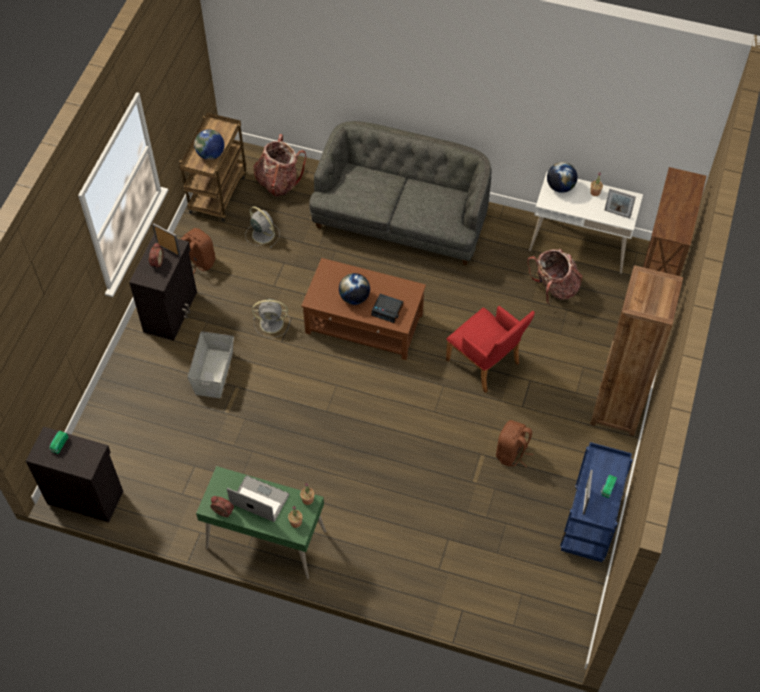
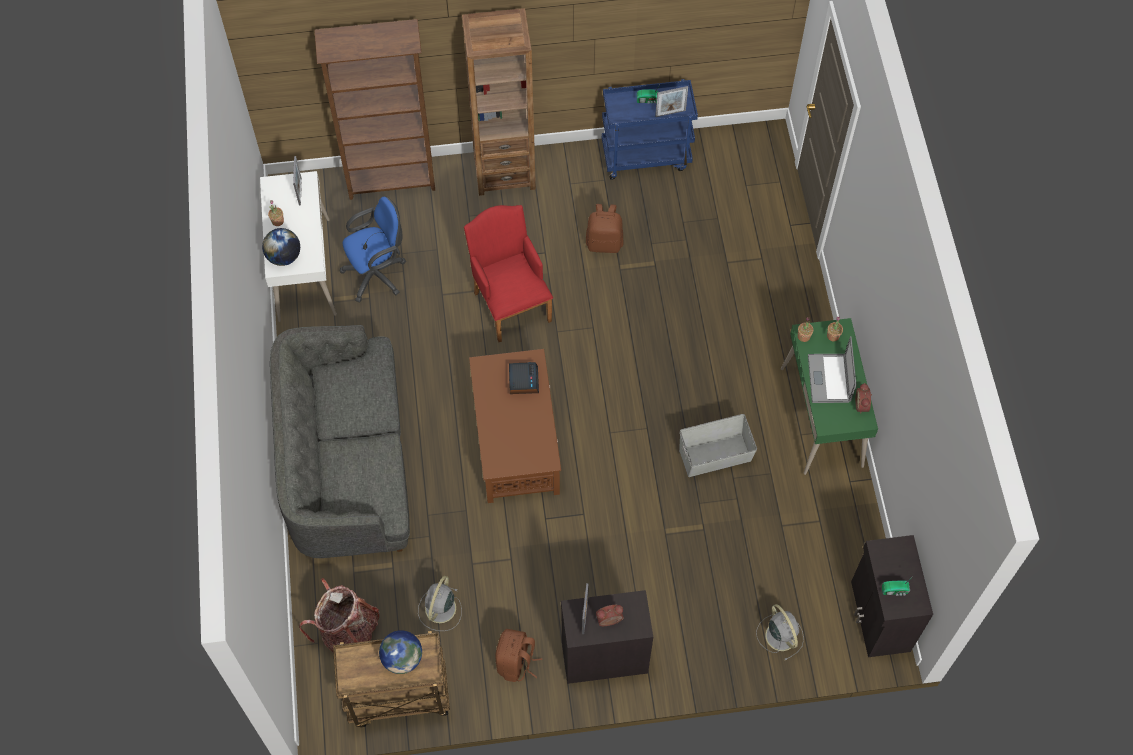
camera: 115 degrees left, 5 degrees up
grey storage box [187,331,234,398] -> grey storage box moved to [679,414,757,477]
grey fan [252,299,290,337] -> grey fan moved to [756,604,804,661]
globe [339,273,370,305] -> none
red armchair [446,306,535,393] -> red armchair turned 45 degrees counterclockwise [464,205,553,342]
backpack [527,249,582,306] -> blue office chair [339,197,406,302]

